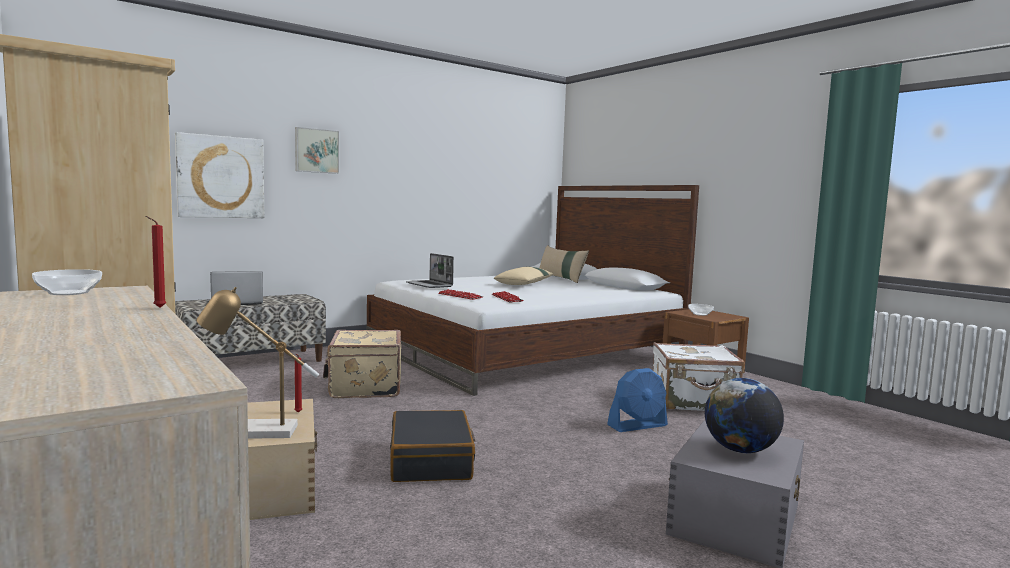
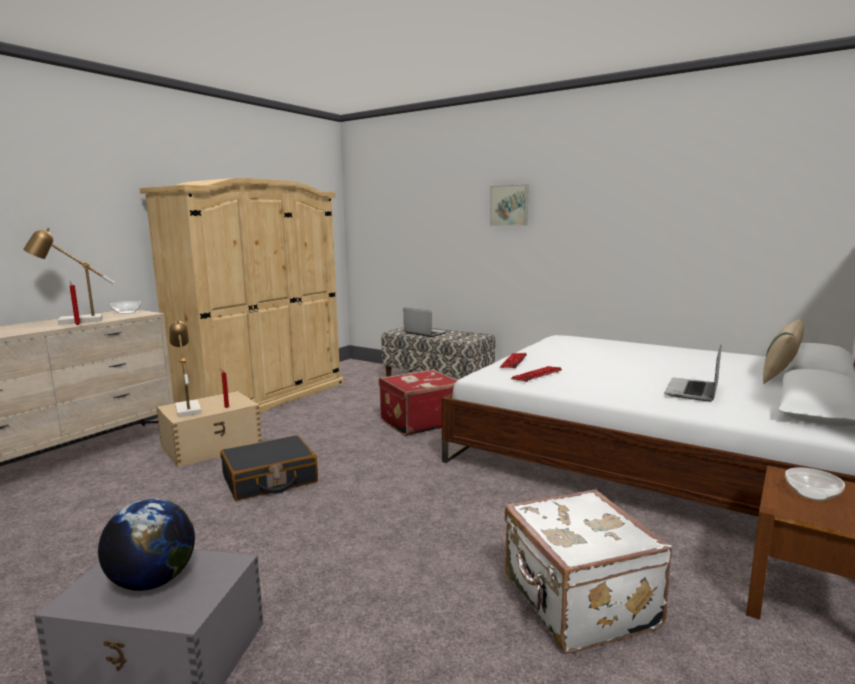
camera: 70 degrees right, 5 degrees up
picture [175,132,264,218] -> none
beige suitcase [323,330,401,398] -> red suitcase [379,369,458,436]
laptop [406,253,454,288] -> laptop moved to [665,344,721,402]
beige pillow [494,267,554,285] -> none
blue fan [607,368,668,432] -> none
none -> table lamp [23,228,114,325]

